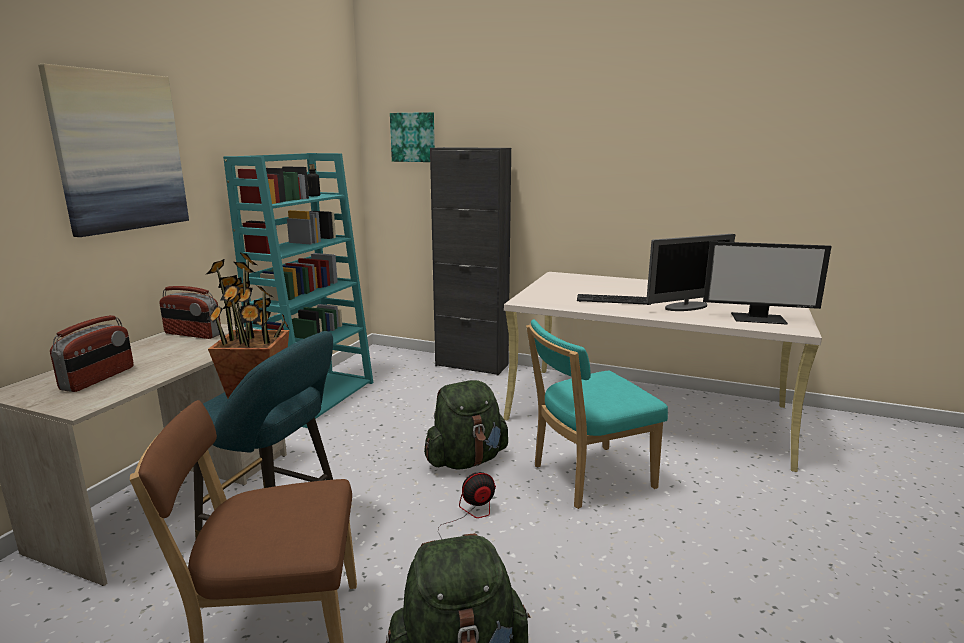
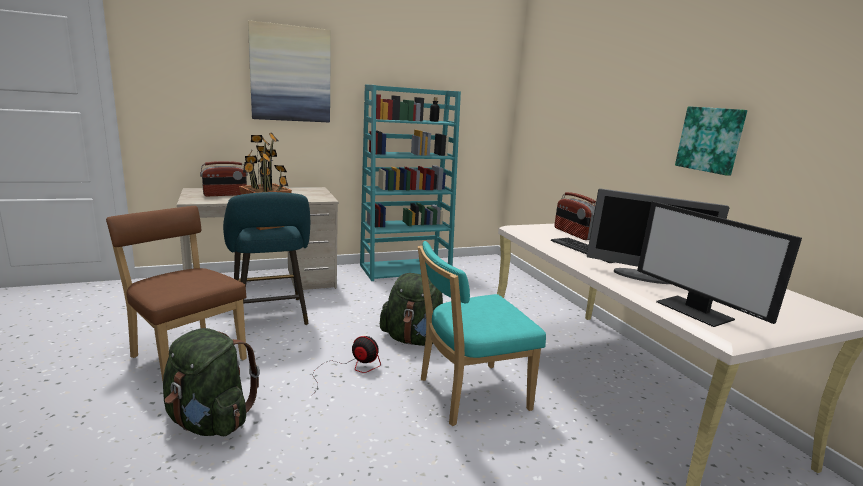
camera: 45 degrees right, 0 degrees up
radio [159,286,221,339] -> radio moved to [554,192,596,240]
picture [390,112,435,162] -> picture moved to [675,106,747,175]
black cabinet [430,147,511,376] -> none
turquoise chair [526,319,668,509] -> turquoise chair turned 45 degrees counterclockwise [418,241,546,426]

